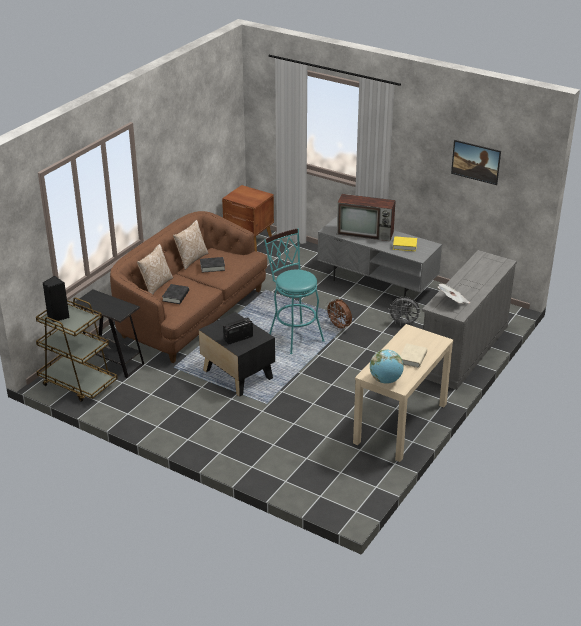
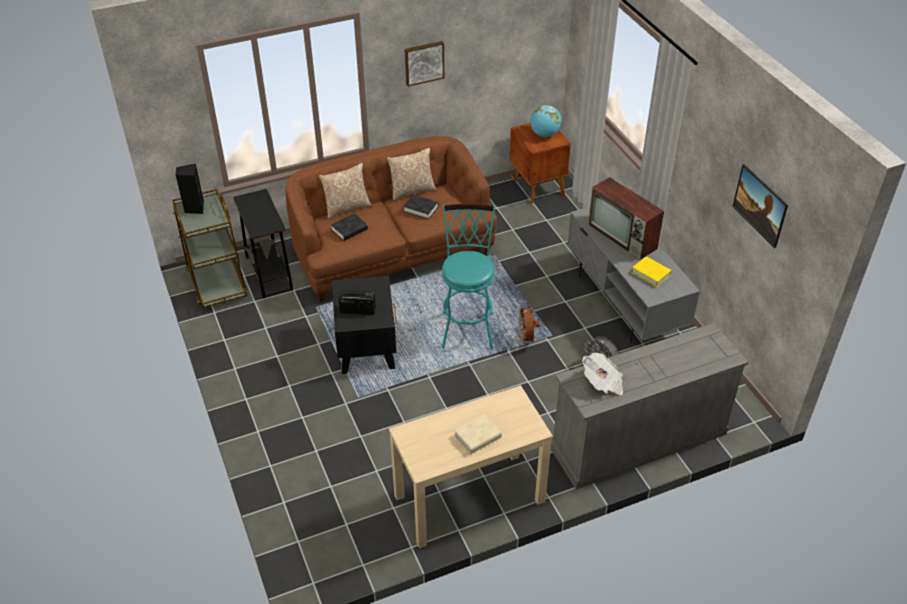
camera: 35 degrees right, 10 degrees up
globe [370,350,404,384] -> globe moved to [530,105,562,137]
none -> picture [405,41,444,87]

